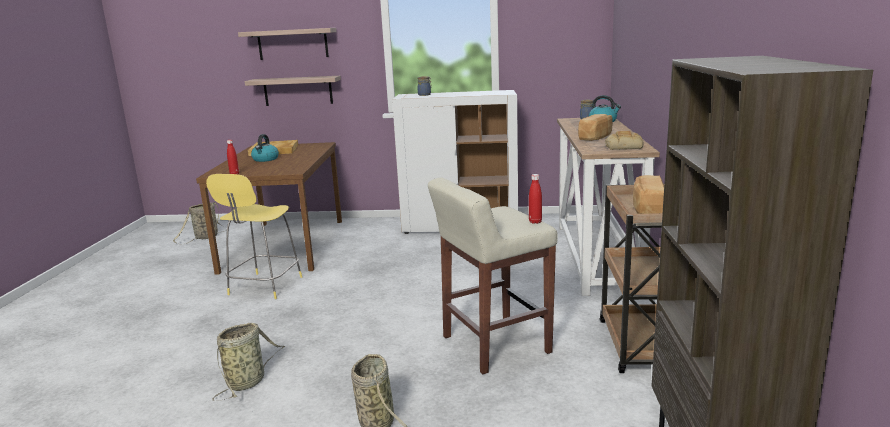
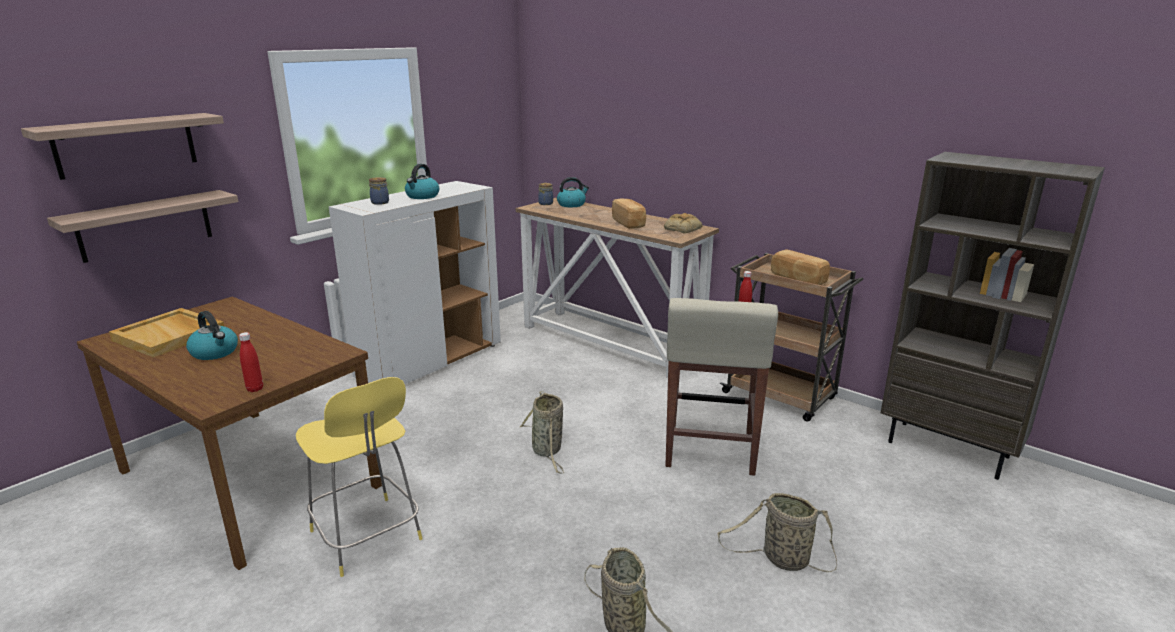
camera: 55 degrees left, 5 degrees up
basket [173,202,227,245] -> basket moved to [520,391,564,474]
none -> kettle [405,164,439,199]

